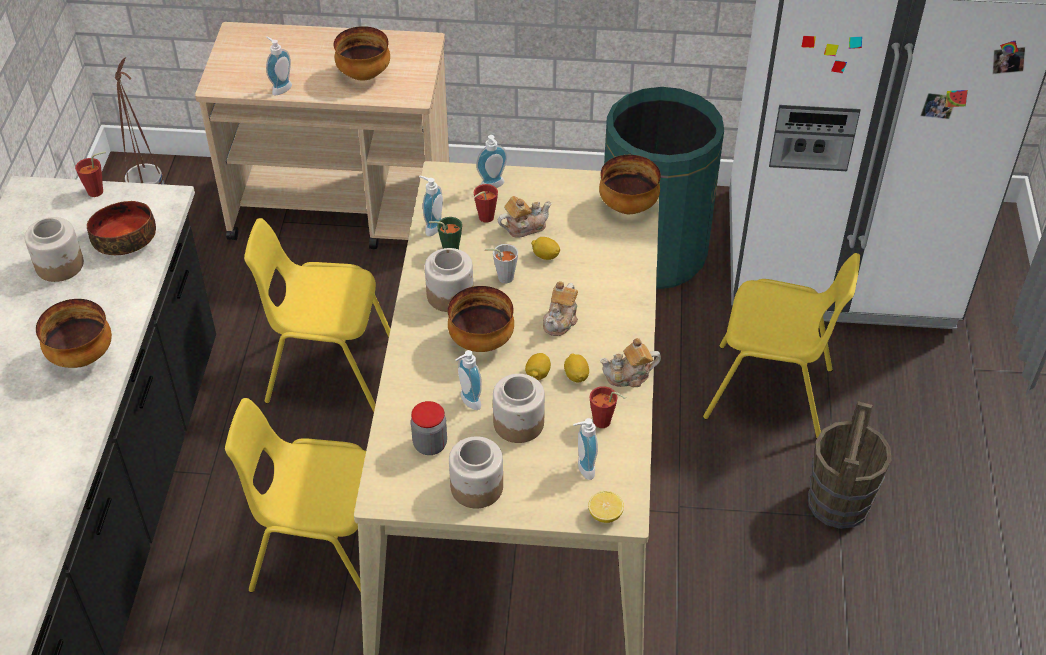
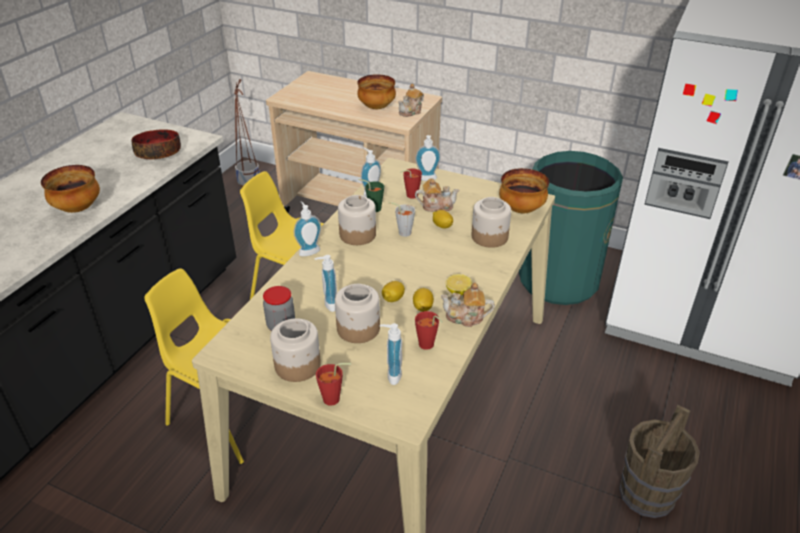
camera: 20 degrees right, 10 degrees down
jar [25,217,84,282] -> jar moved to [472,197,511,248]
red cup [75,151,106,197] -> red cup moved to [316,363,351,406]
soap dispenser [266,37,292,95] -> soap dispenser moved to [294,201,321,256]
bowl [448,286,514,352] -> none
teapot [543,281,578,336] -> teapot moved to [398,84,424,117]
lemon [588,491,624,523] -> lemon moved to [445,274,472,295]
yellow chair [703,253,860,438] -> none

